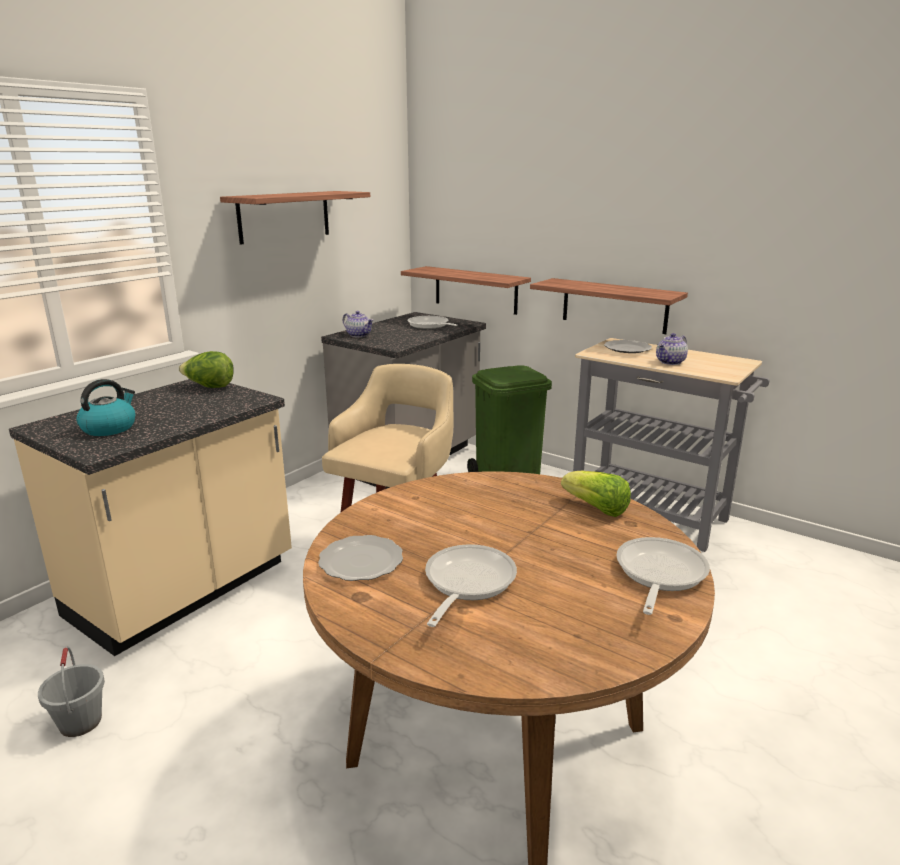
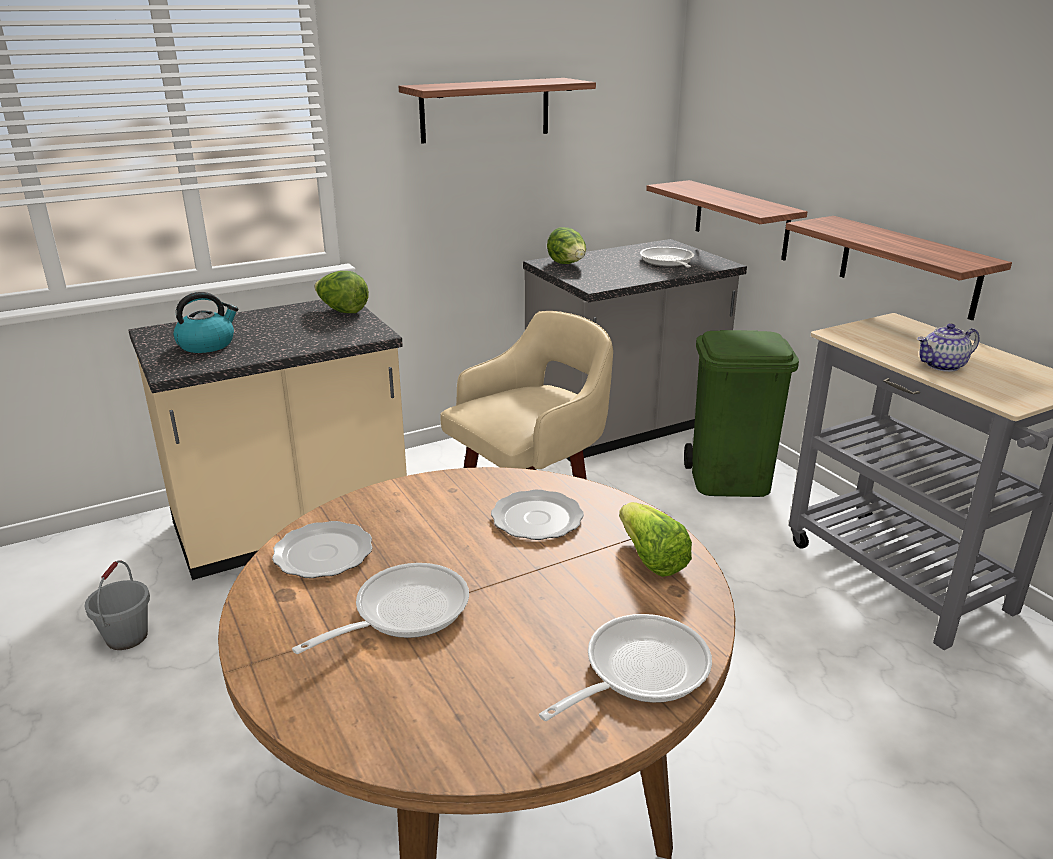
camera: 25 degrees right, 5 degrees up
teapot [343,311,374,337] -> lettuce [547,227,586,264]
plate [604,340,652,353] -> plate moved to [491,490,584,540]

